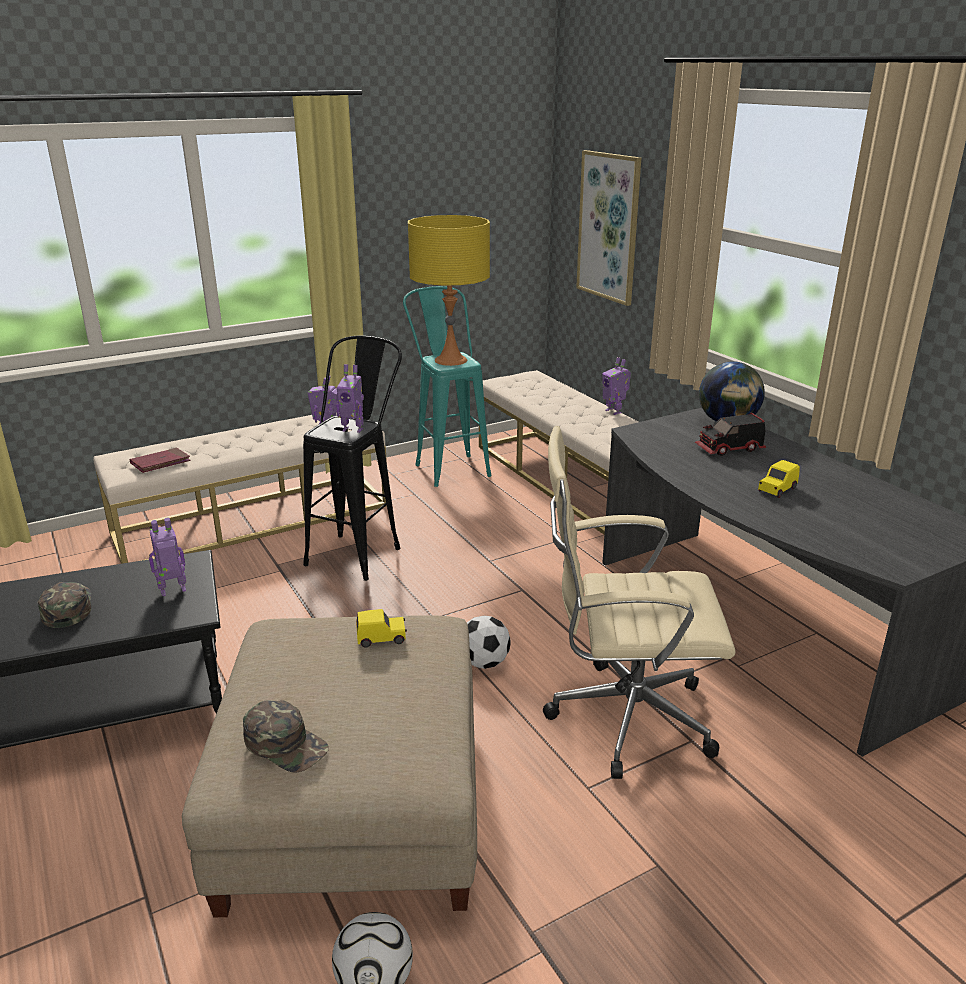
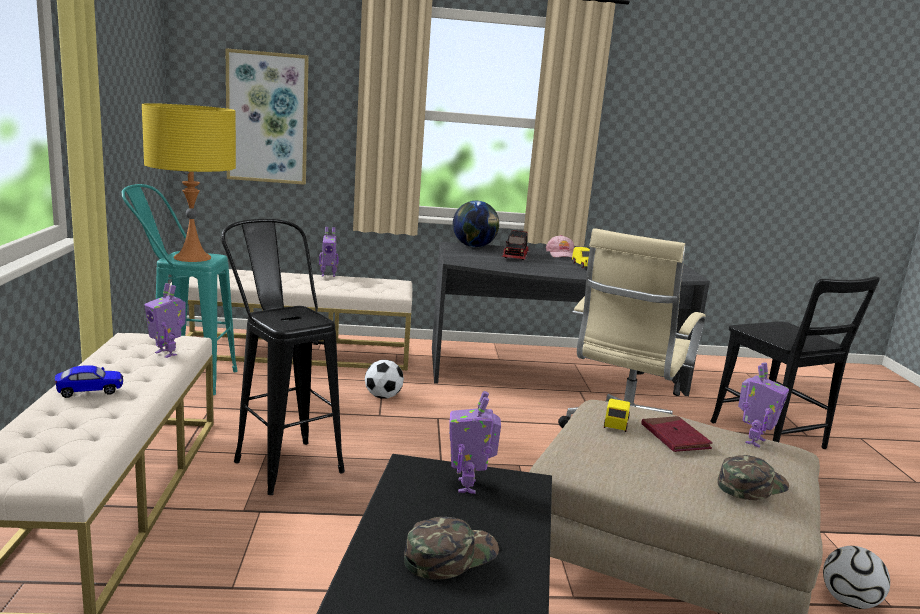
camera: 65 degrees left, 10 degrees down
green cap [38,582,91,628] -> green cap turned 135 degrees clockwise [404,517,499,579]
red book [130,448,191,473] -> red book moved to [642,416,713,452]
toy robot [336,364,364,433] -> toy robot moved to [738,363,789,447]
football [467,616,511,669] -> football moved to [365,360,404,398]
none -> toy car [55,365,123,398]
none -> pink cap [546,235,574,258]
none -> black chair [710,276,880,449]

